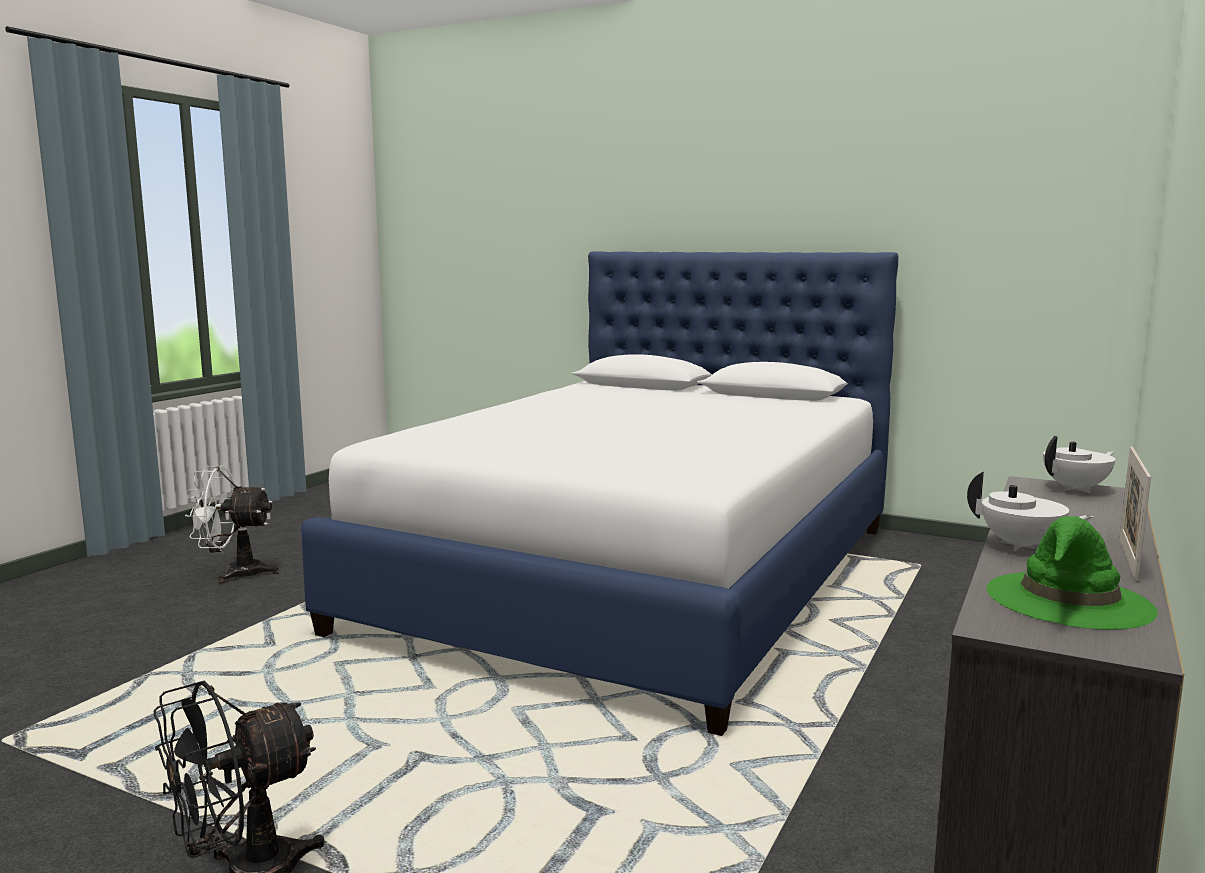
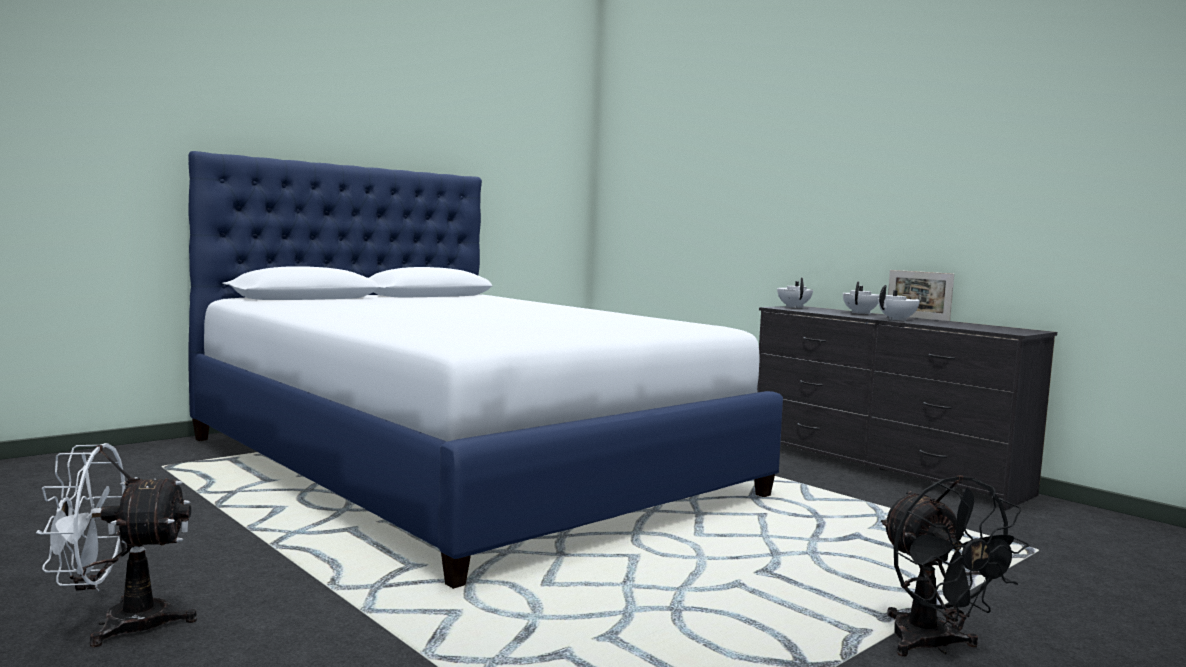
camera: 70 degrees left, 5 degrees down
white fan [185,466,279,584] -> white fan turned 60 degrees clockwise [36,443,197,647]
green hat [987,516,1158,630] -> none
none -> white teapot [843,281,880,314]

